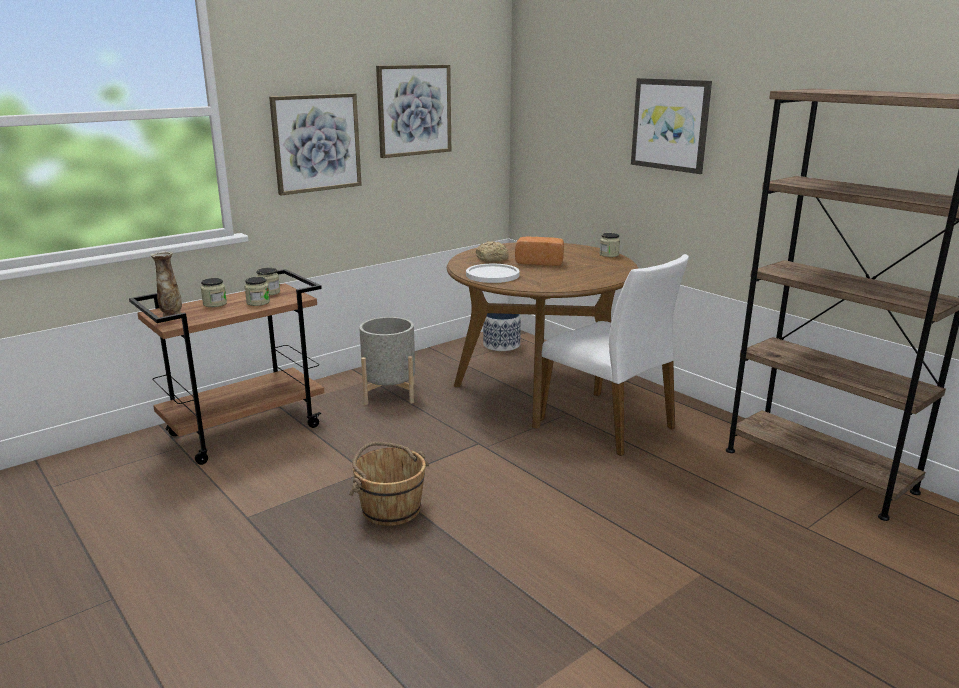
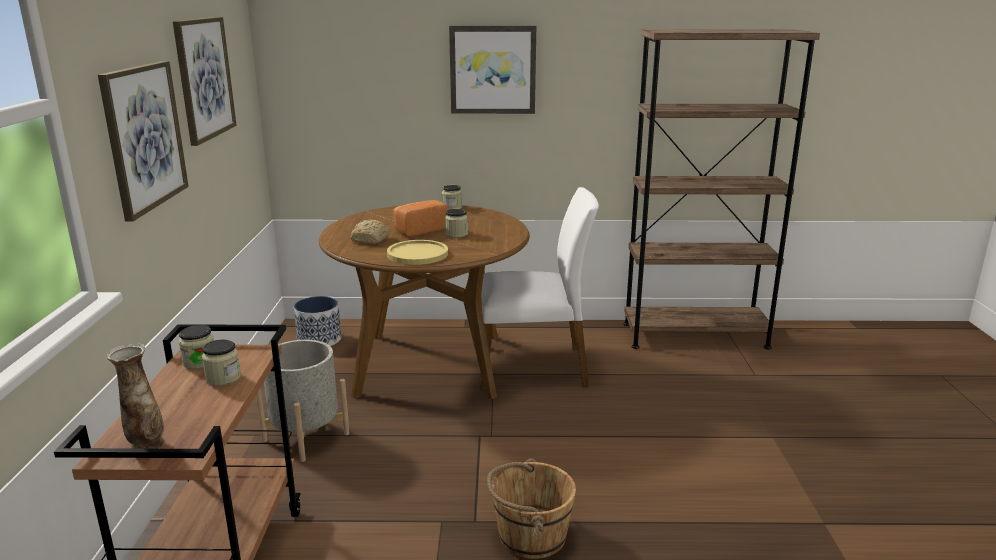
camera: 50 degrees left, 0 degrees up
jar [201,278,227,307] -> jar moved to [445,209,468,238]
white plate [466,264,519,283] -> yellow plate [387,240,448,265]

